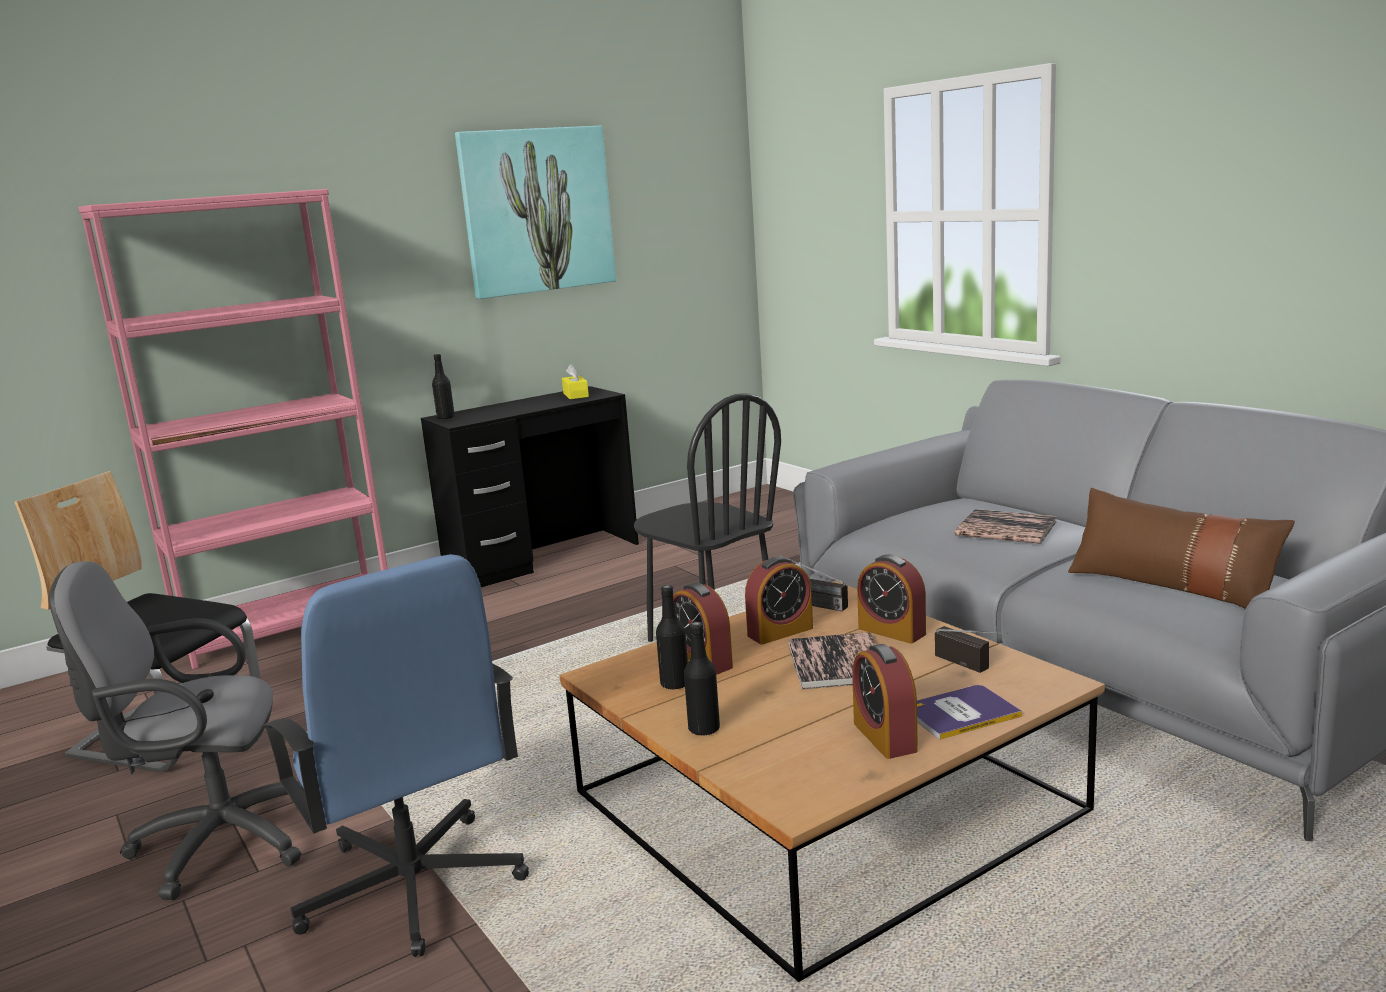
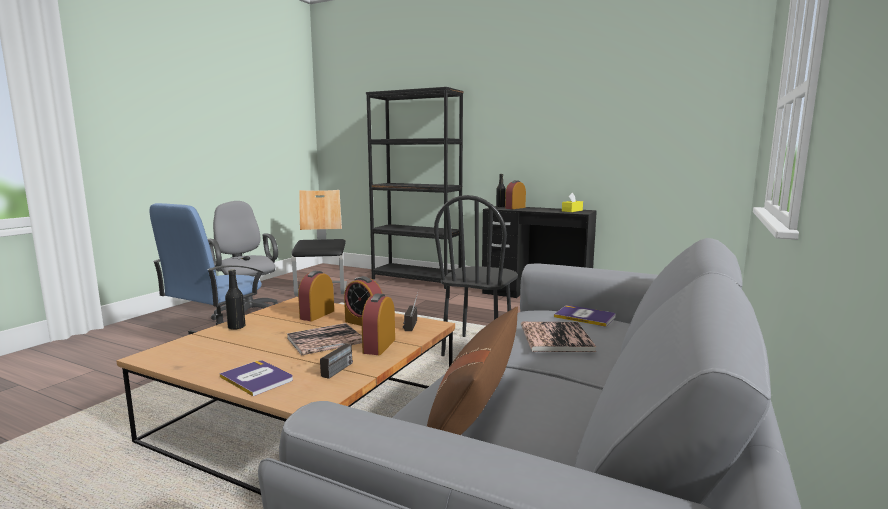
camera: 60 degrees right, 5 degrees down
pink bookcase [78,189,388,669] -> black bookcase [366,87,464,289]
picture [455,126,616,299] -> none
black bottle [656,585,688,690] -> none
alarm clock [852,644,918,759] -> alarm clock moved to [505,180,526,209]
none -> book [554,305,615,327]

